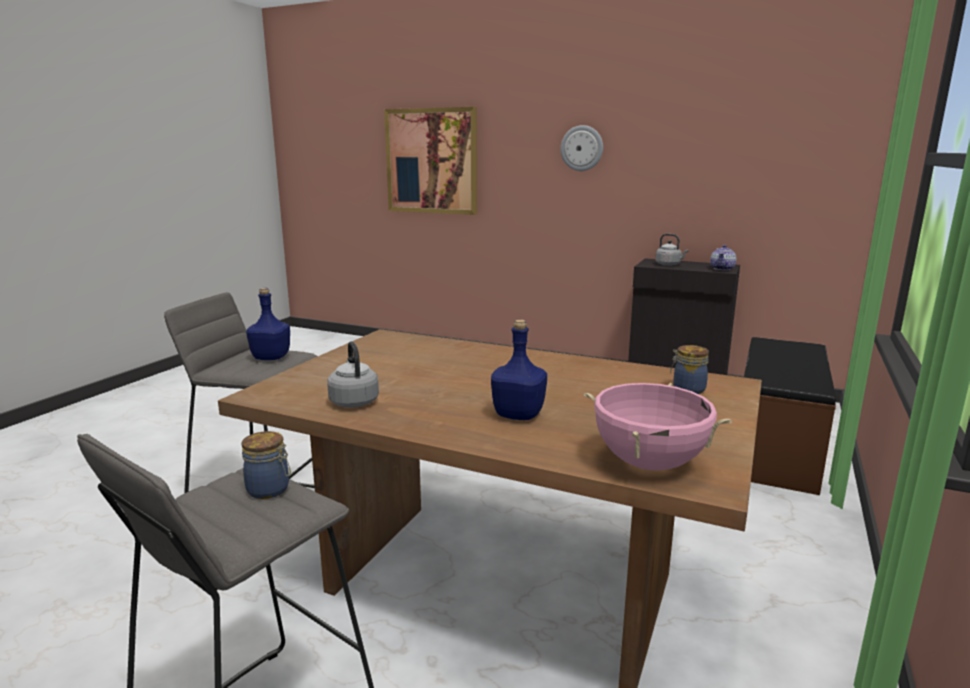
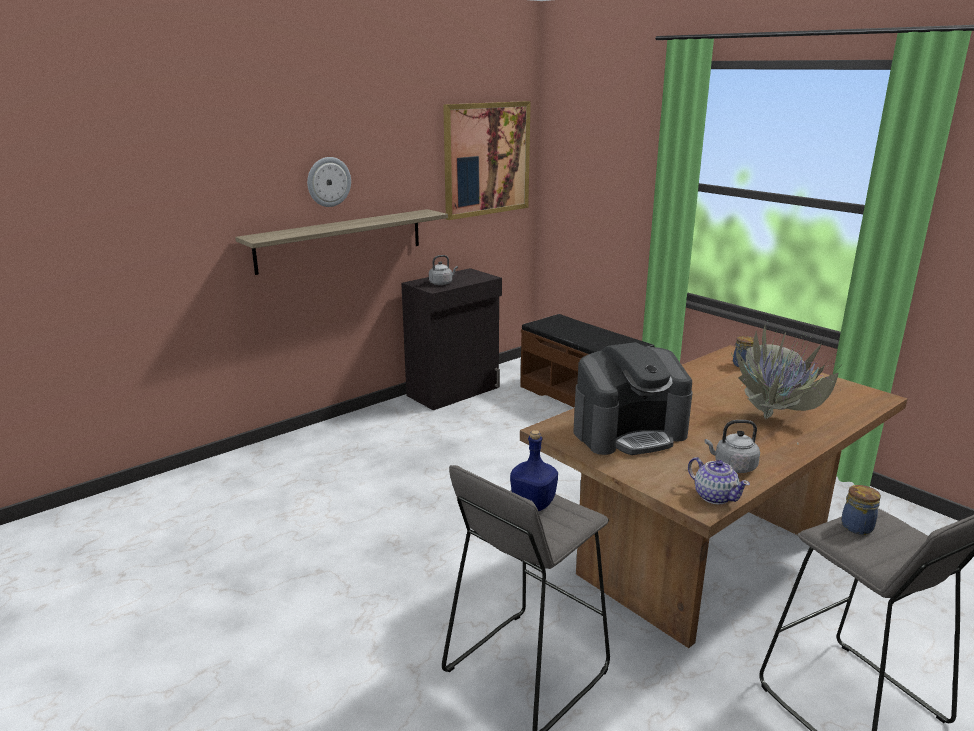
camera: 65 degrees left, 5 degrees up
picture [384,107,477,215] -> picture moved to [443,101,531,220]
blue bottle [491,319,547,420] -> potted plant [731,315,841,444]
pink cooking pot [584,383,732,471] -> none
teapot [710,245,737,270] -> teapot moved to [688,457,750,504]
none -> shelf [235,209,448,275]
none -> coffee machine [573,342,692,455]

